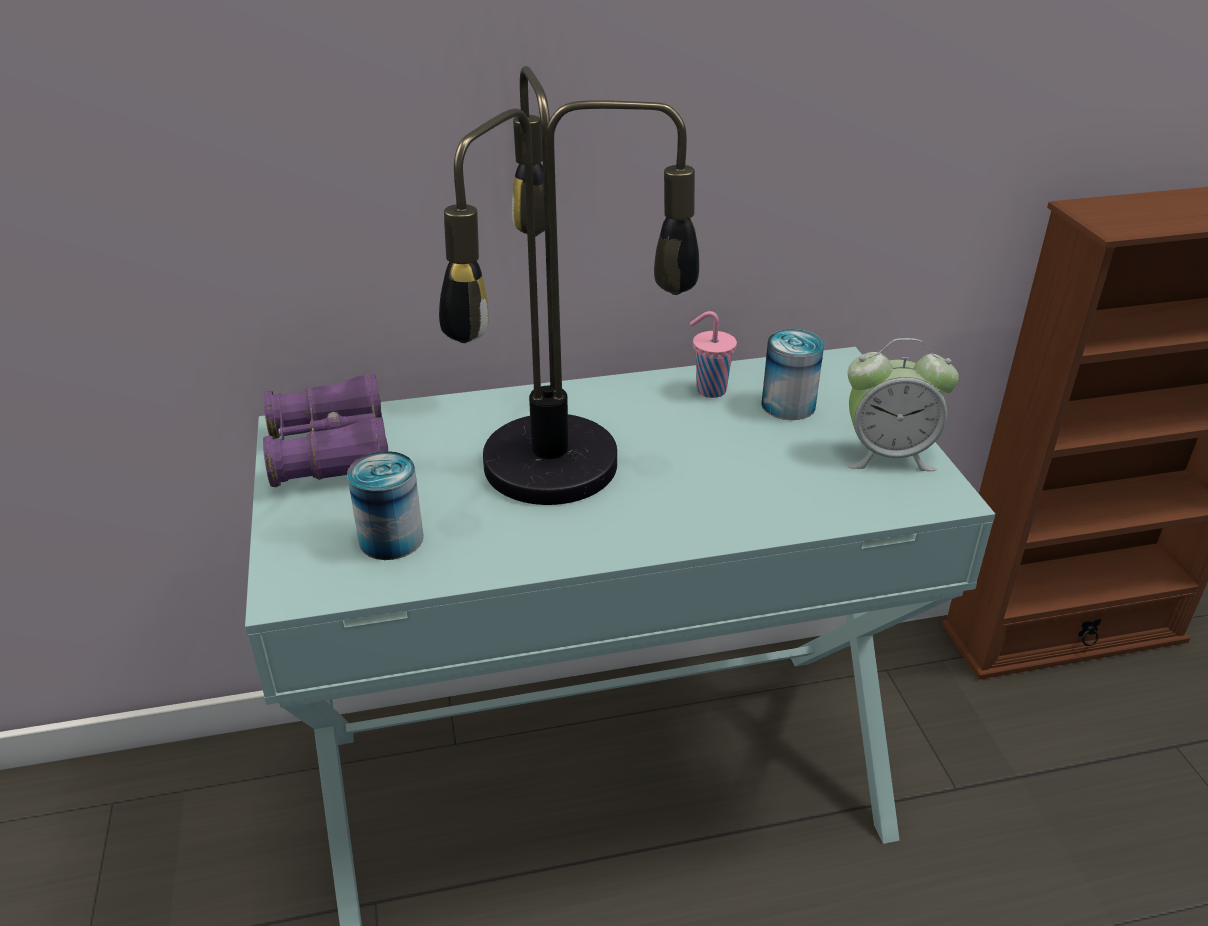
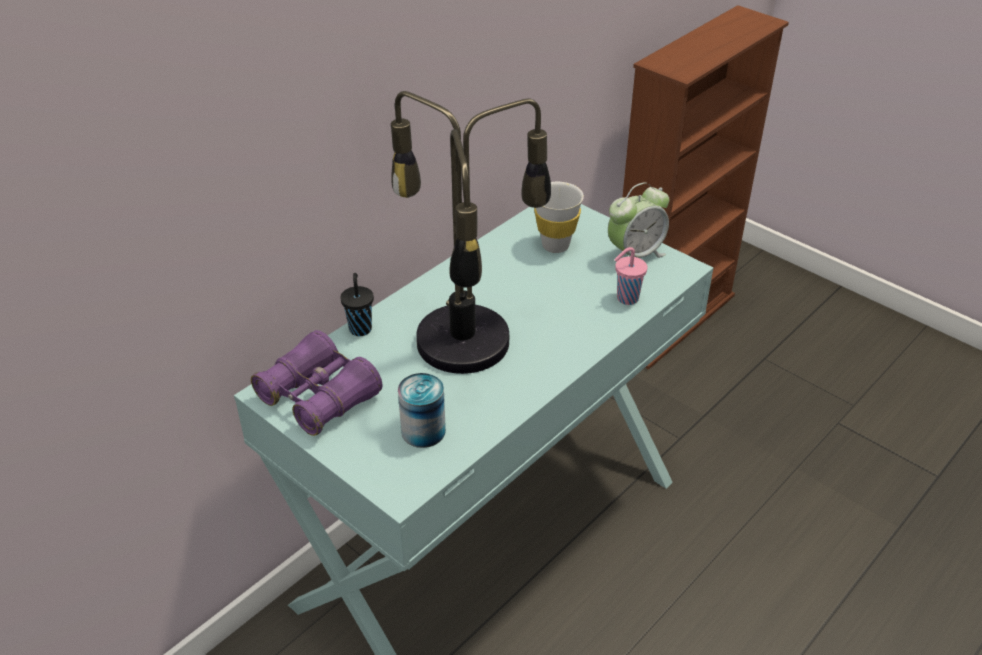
camera: 35 degrees left, 5 degrees up
pink cup [690,311,737,398] -> pink cup moved to [614,247,647,305]
can [761,329,824,420] -> white cup [534,182,584,253]
none -> black cup [340,273,374,336]

